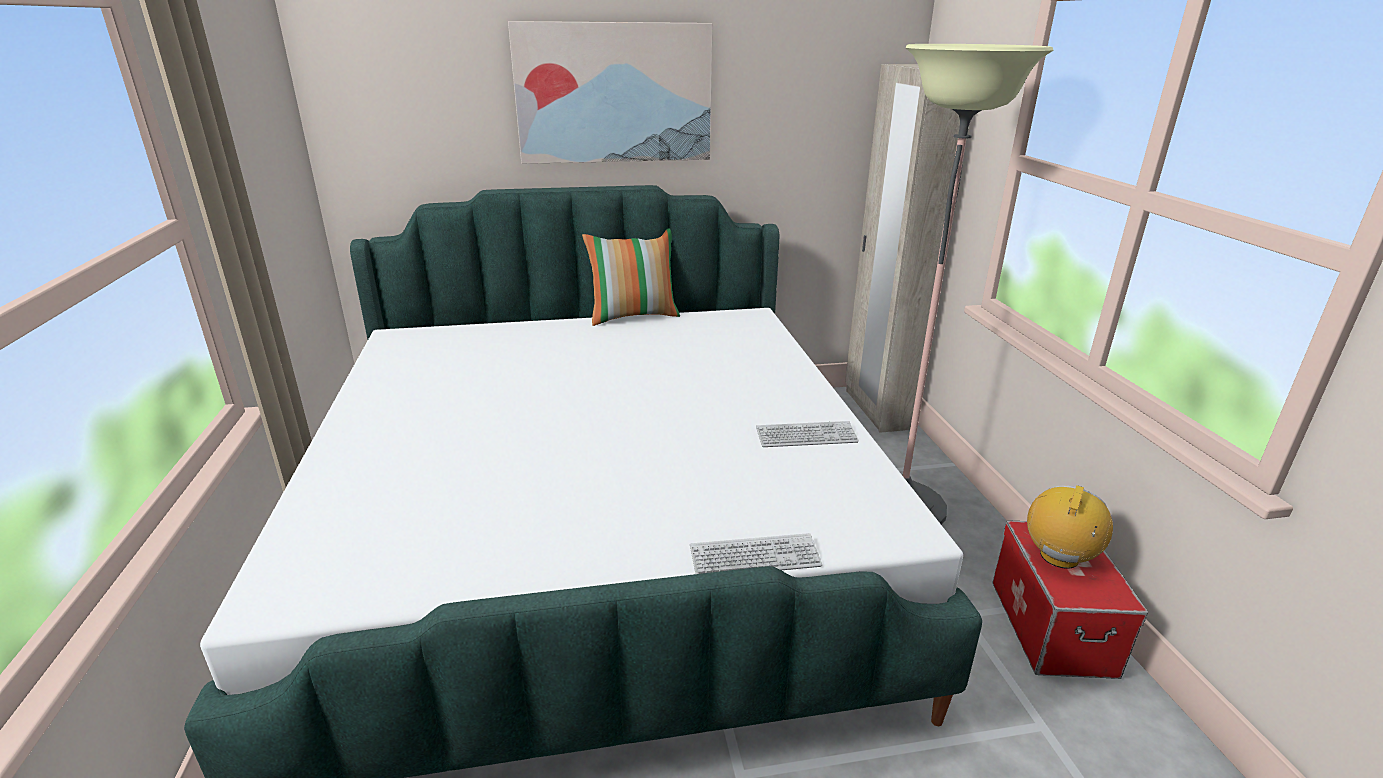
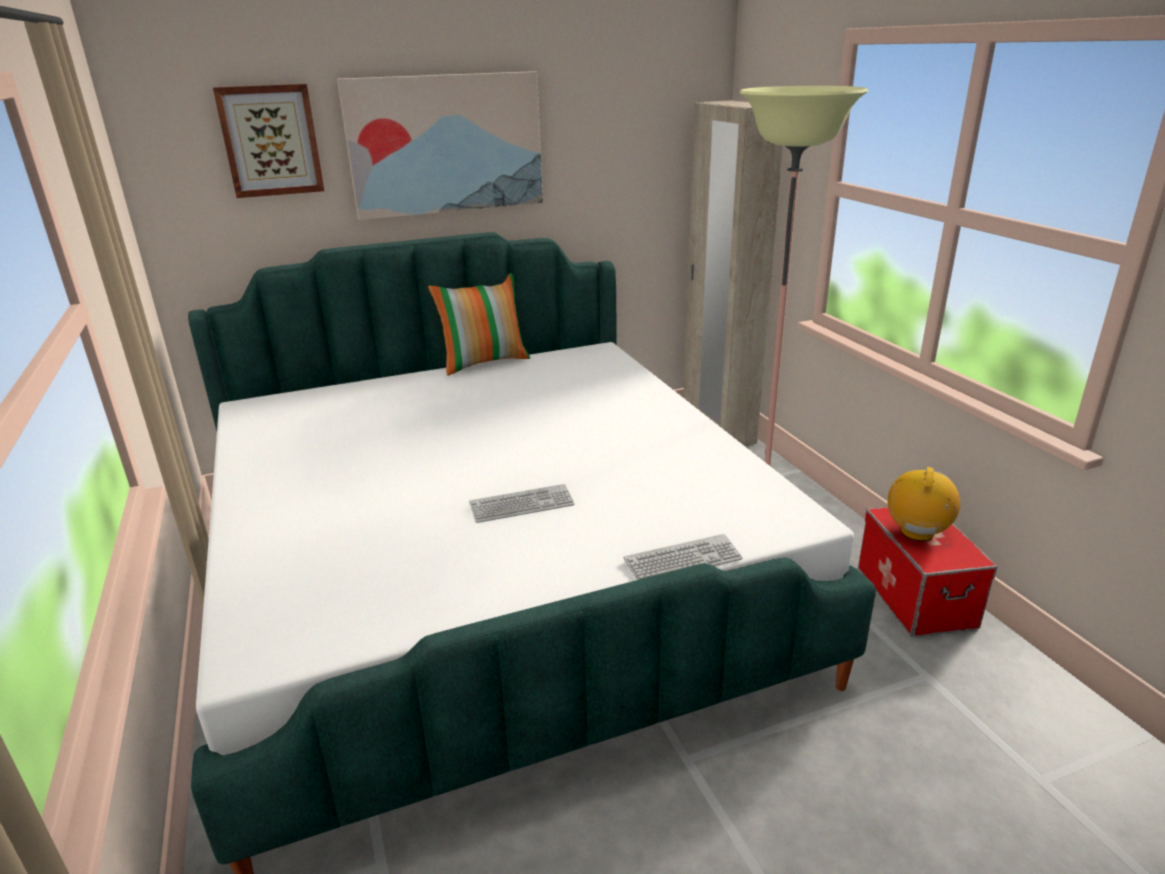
camera: 10 degrees left, 0 degrees up
keyboard [756,421,859,447] -> keyboard moved to [469,484,574,523]
none -> picture [213,84,324,198]

